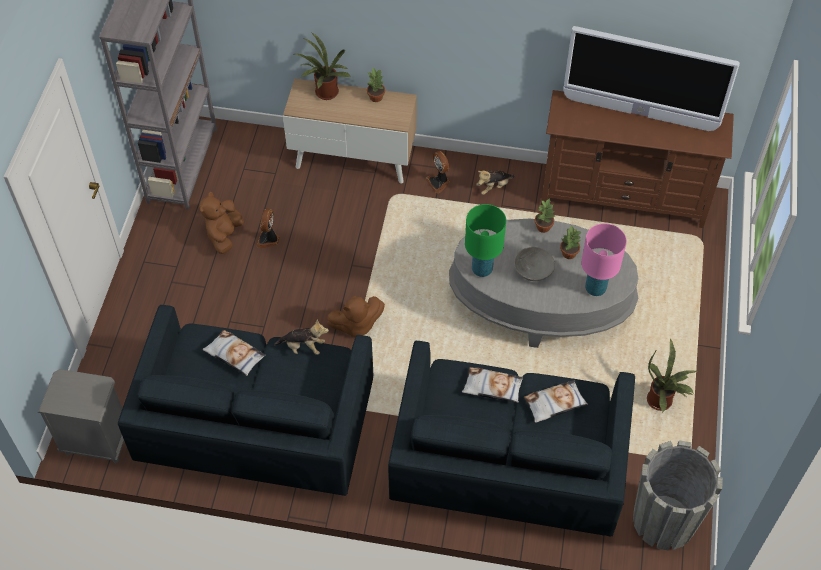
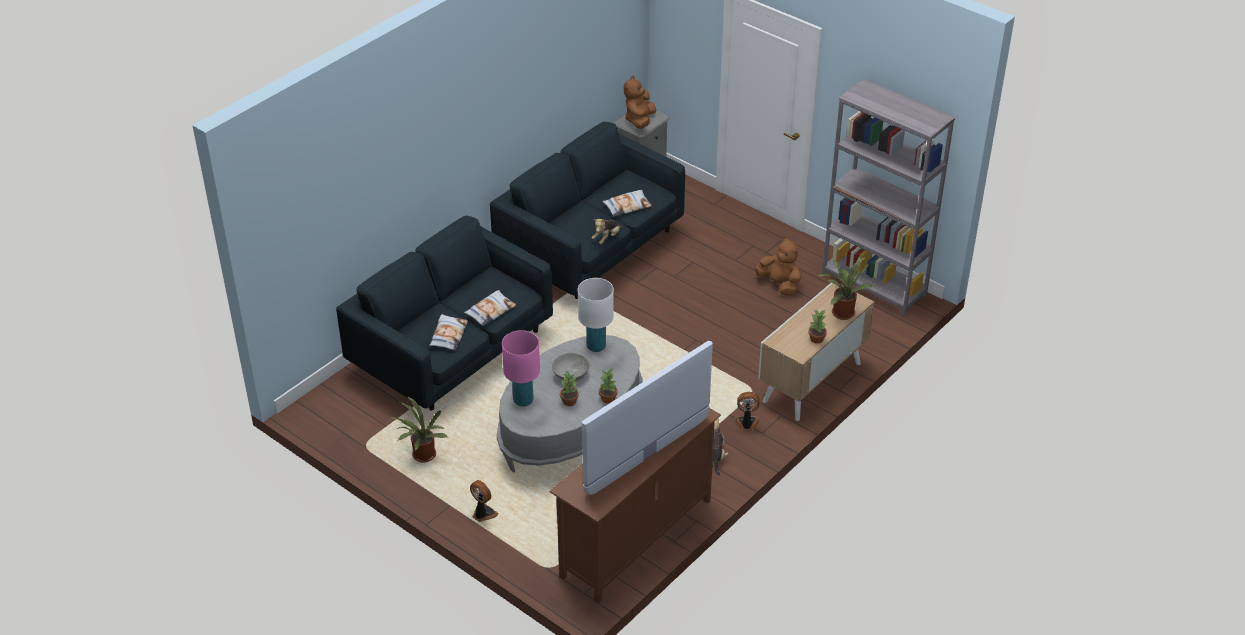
camera: 120 degrees right, 15 degrees down
fan [256,209,280,248] -> fan moved to [470,480,498,522]
brown plush toy [327,296,385,337] -> brown plush toy moved to [624,76,656,129]
green table lamp [465,204,506,277] -> white table lamp [578,278,614,352]
grey planter [633,440,723,551] -> none

